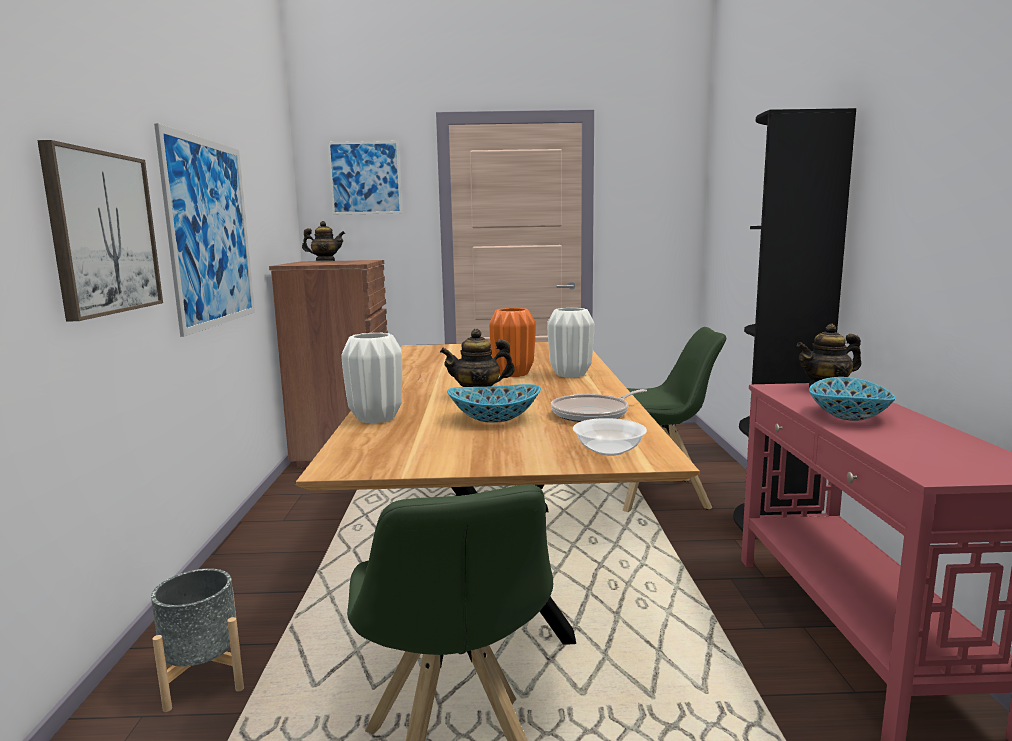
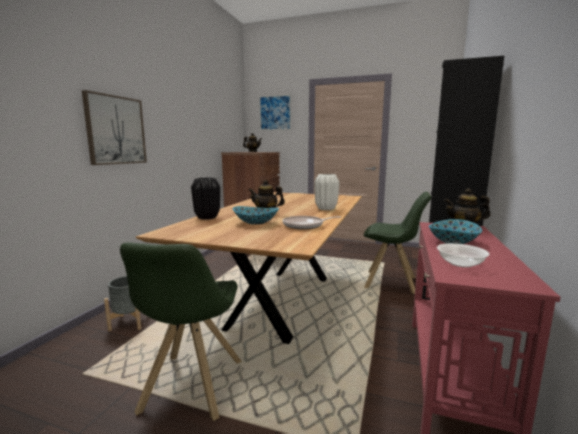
camera: 20 degrees right, 0 degrees up
picture [154,123,255,337] -> none
white vase [341,333,402,423] -> black vase [191,177,220,220]
orange vase [489,308,536,377] -> none
bowl [573,418,647,456] -> bowl moved to [437,243,490,268]

